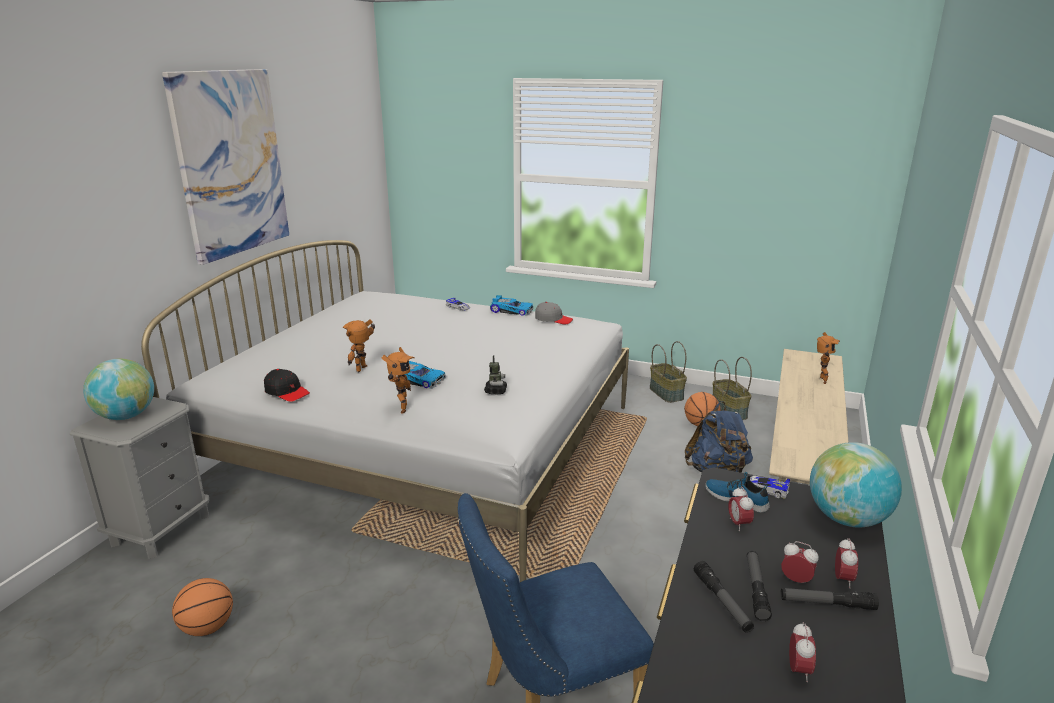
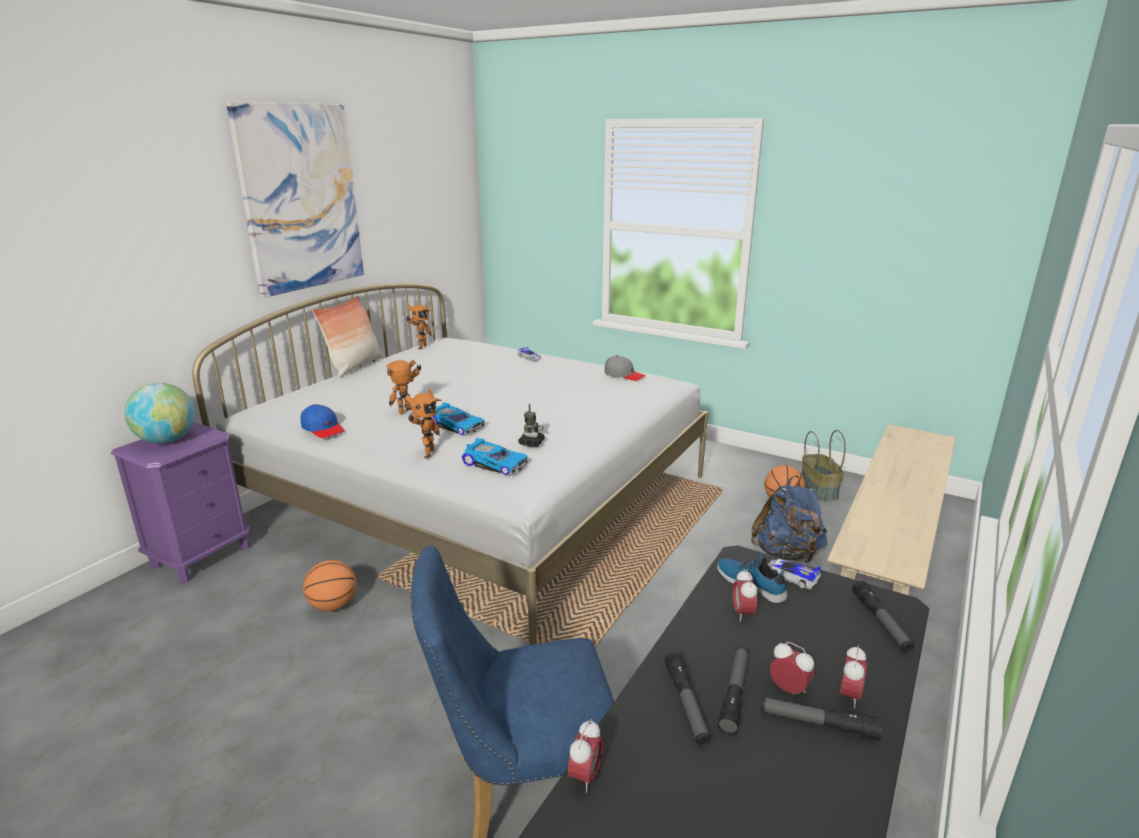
camera: 10 degrees right, 0 degrees up
grey nightstand [70,397,209,559] -> purple nightstand [111,422,251,584]
basketball [172,578,233,636] -> basketball moved to [303,560,357,611]
black cap [264,369,310,402] -> blue cap [301,404,345,438]
toy car [490,295,533,316] -> toy car moved to [462,438,528,476]
basket [650,341,687,403] -> none
alarm clock [789,622,816,682] -> alarm clock moved to [568,719,603,793]
globe [810,442,902,528] -> flashlight [853,581,914,653]
toy robot [817,332,840,384] -> toy robot moved to [406,303,432,349]
none -> pillow [312,296,383,378]

